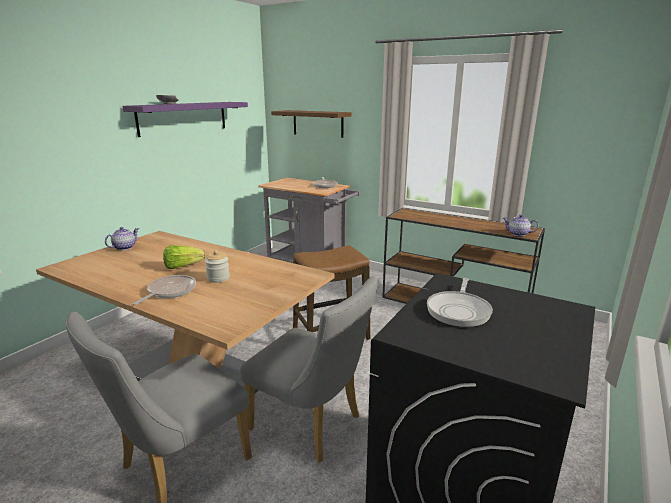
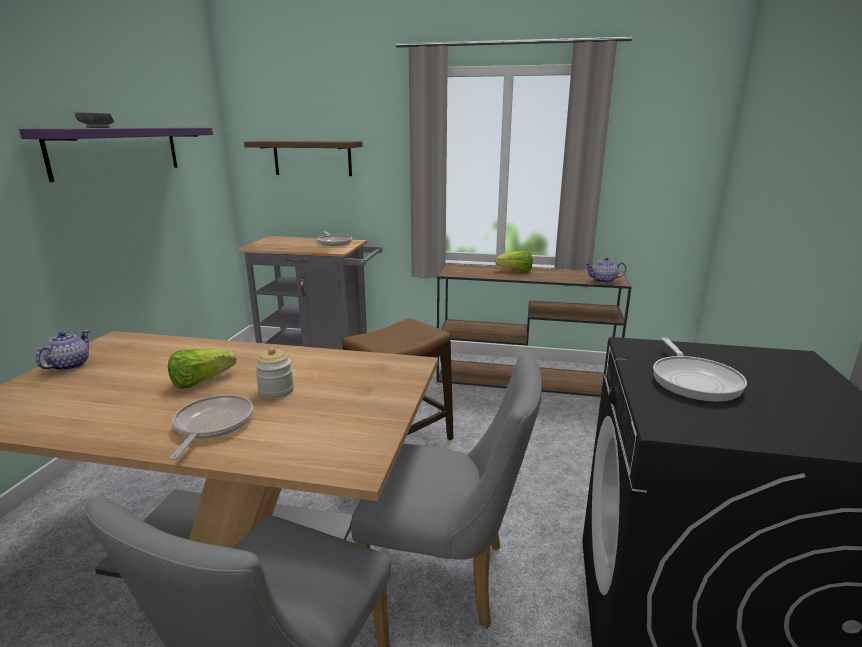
camera: 20 degrees left, 0 degrees up
none -> lettuce [495,250,533,272]

